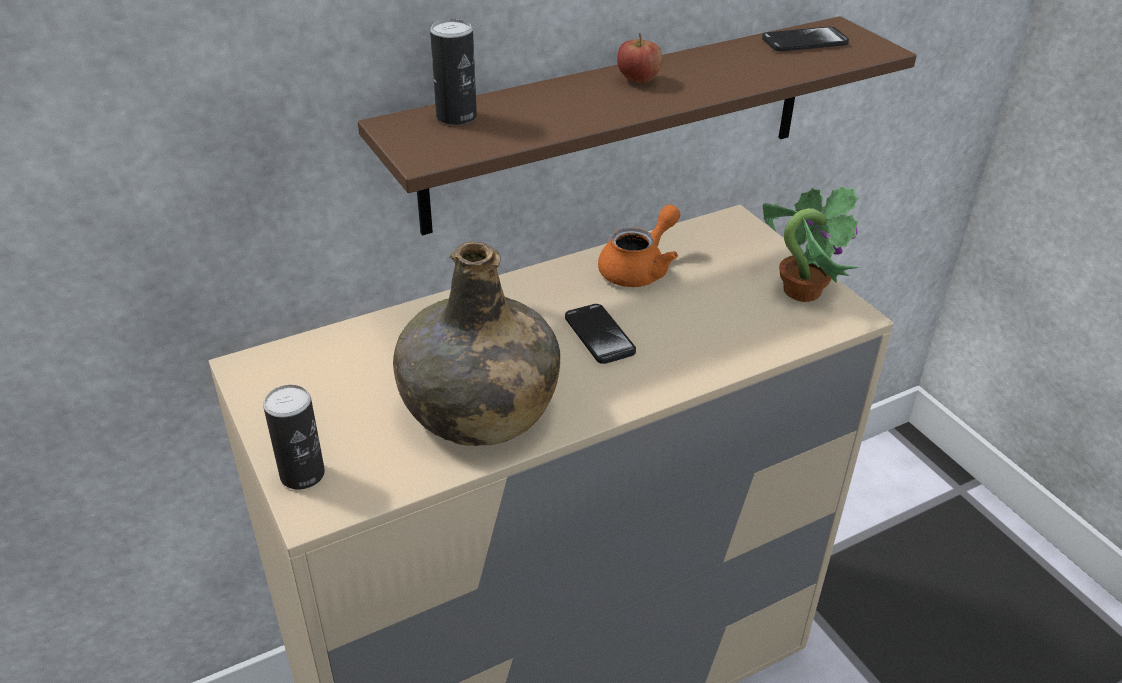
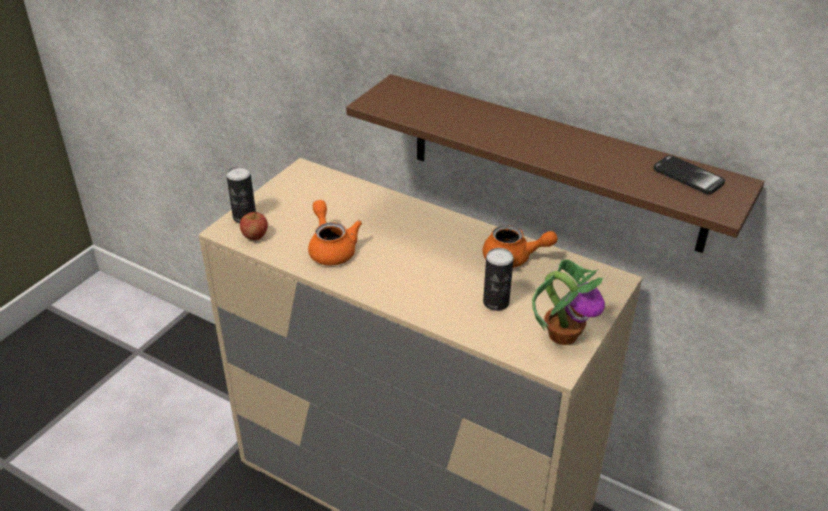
camera: 60 degrees right, 0 degrees up
green bottle [393,241,560,446] -> orange teapot [308,200,362,265]
can [430,19,477,125] -> can moved to [483,248,514,311]
phone [565,304,636,364] -> none
apple [617,33,662,83] -> apple moved to [240,212,268,241]

